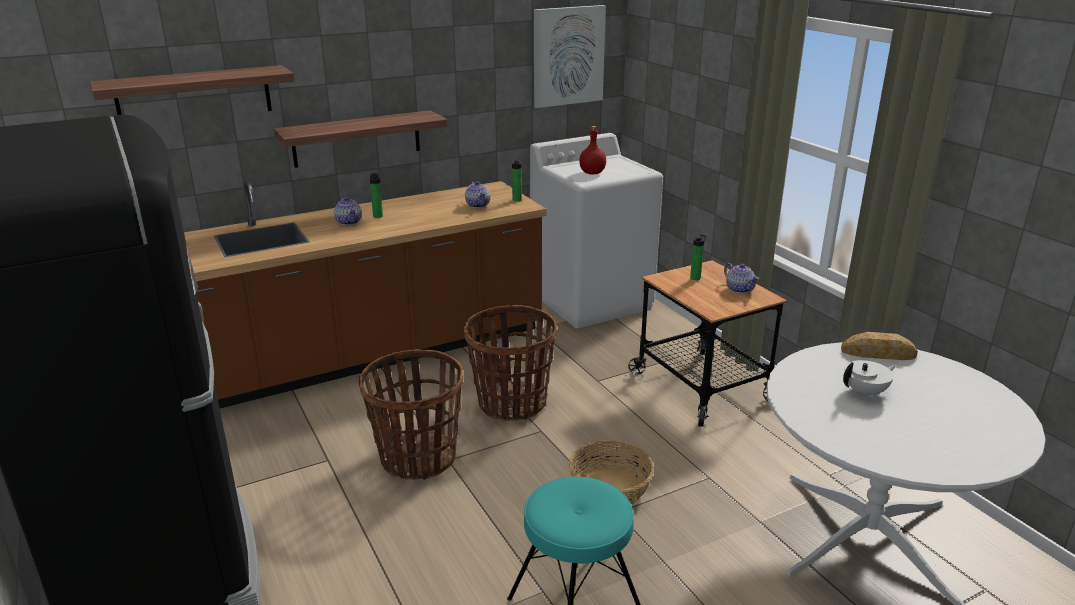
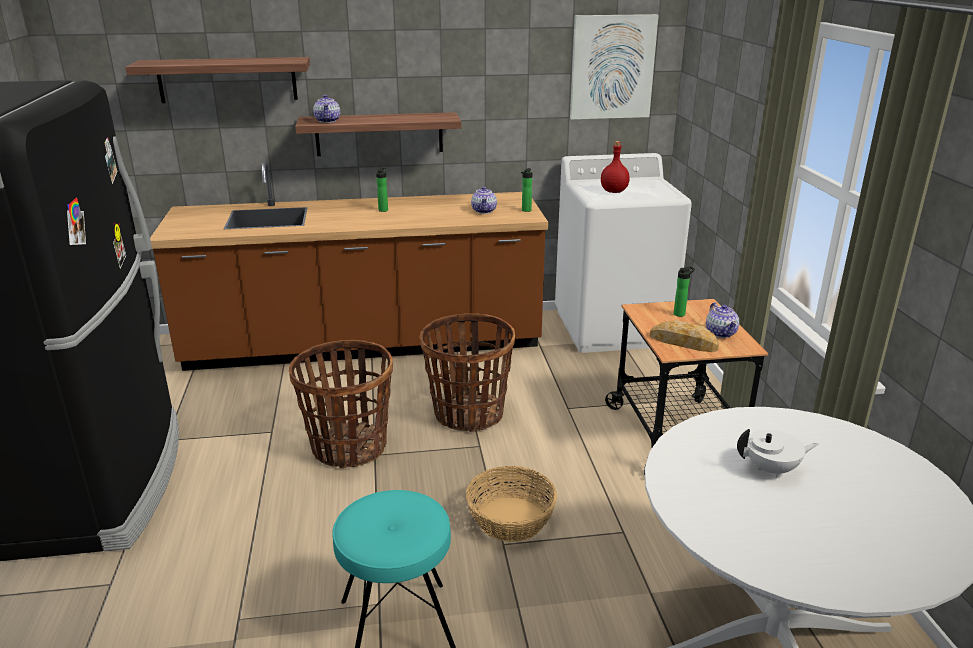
camera: 20 degrees right, 0 degrees up
teapot [334,197,362,225] -> teapot moved to [313,95,340,123]
bread [841,332,918,360] -> bread moved to [650,320,719,352]

